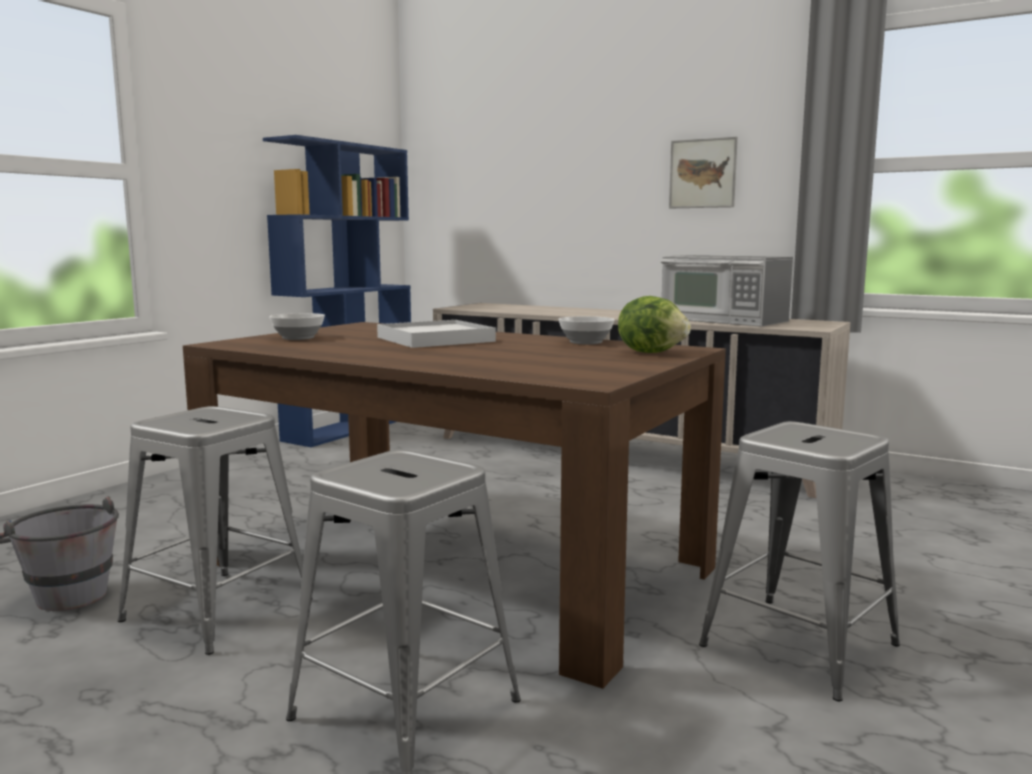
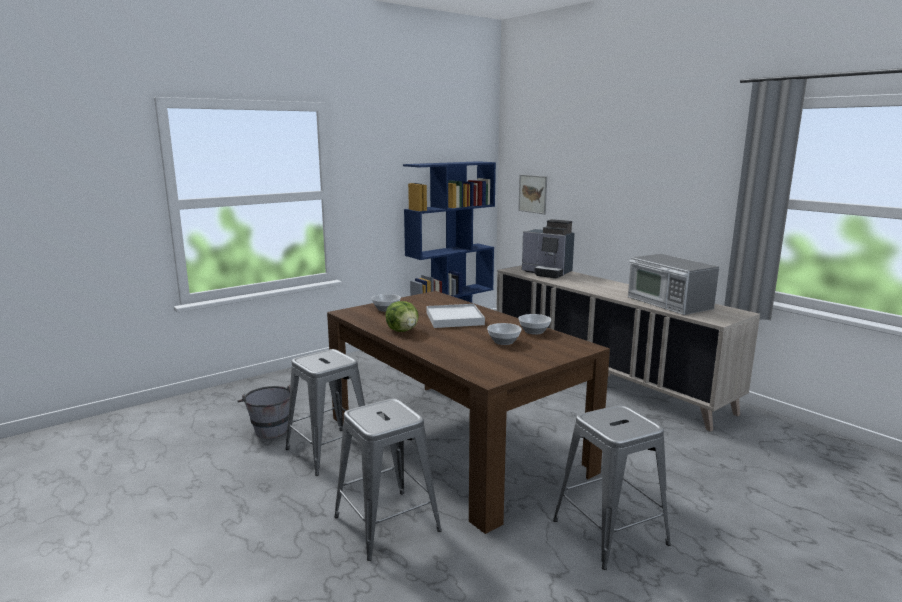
camera: 20 degrees right, 5 degrees up
lettuce [618,296,691,353] -> lettuce moved to [385,301,419,332]
picture [669,137,738,208] -> picture moved to [518,175,547,214]
none -> bowl [487,323,522,345]
none -> coffee machine [522,219,575,279]

